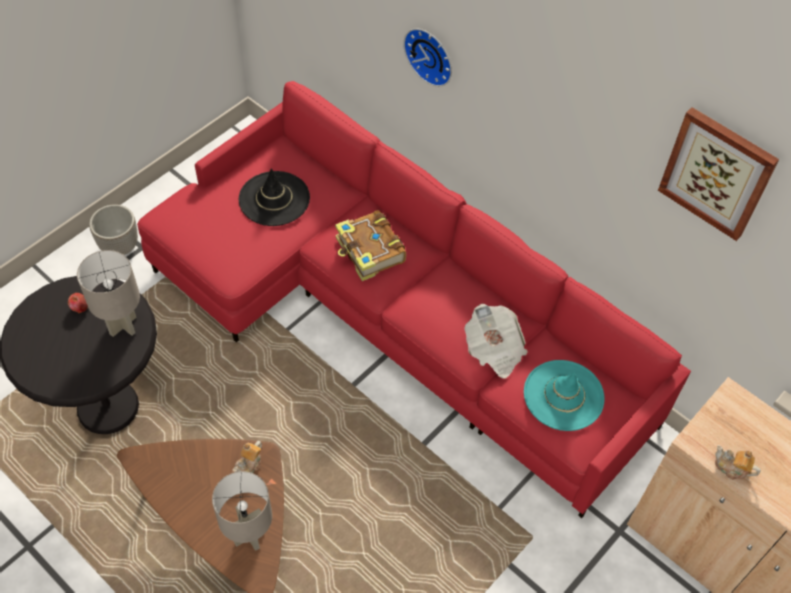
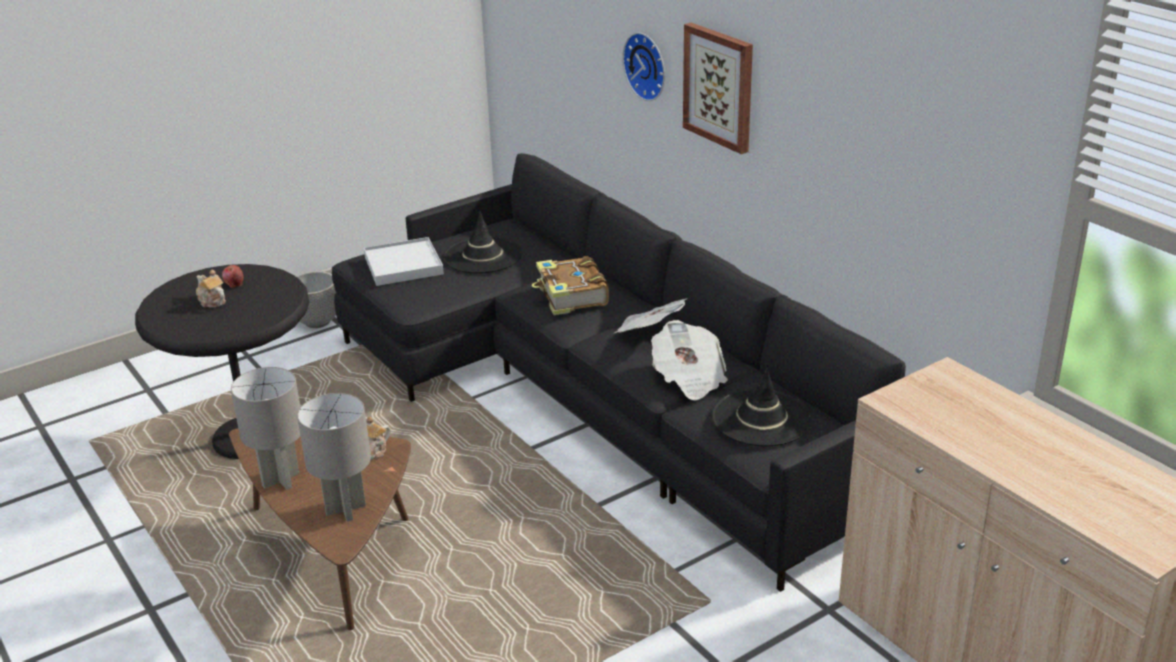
camera: 15 degrees right, 25 degrees down
grey table lamp [77,250,140,337] -> grey table lamp moved to [231,367,300,490]
red sofa [137,81,691,518] -> black sofa [332,153,906,592]
turquoise hat [524,360,605,431] -> black hat [711,368,812,446]
picture [658,107,779,241] -> picture moved to [683,23,753,154]
teapot [715,445,761,480] -> teapot moved to [196,269,226,308]
none -> white tray [364,237,444,286]
none -> newspaper [613,298,688,334]

